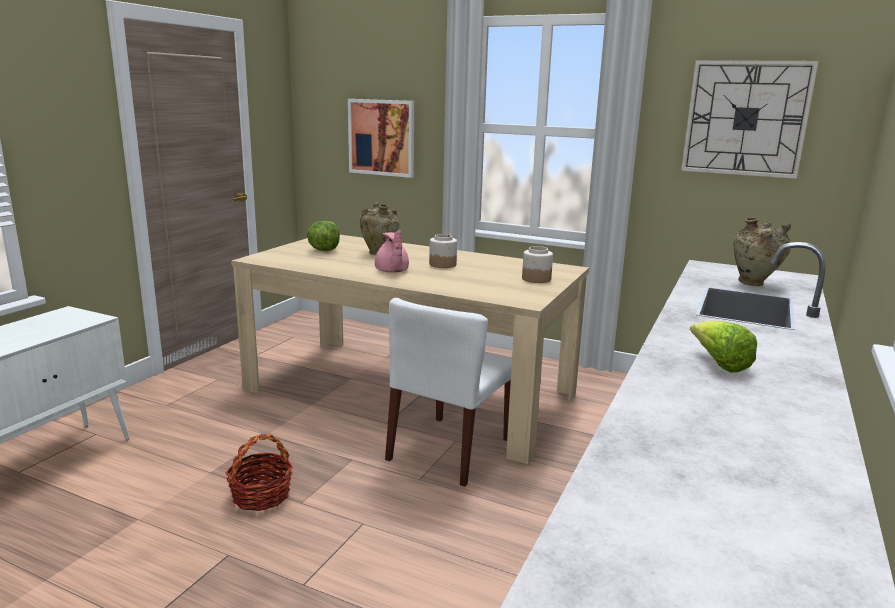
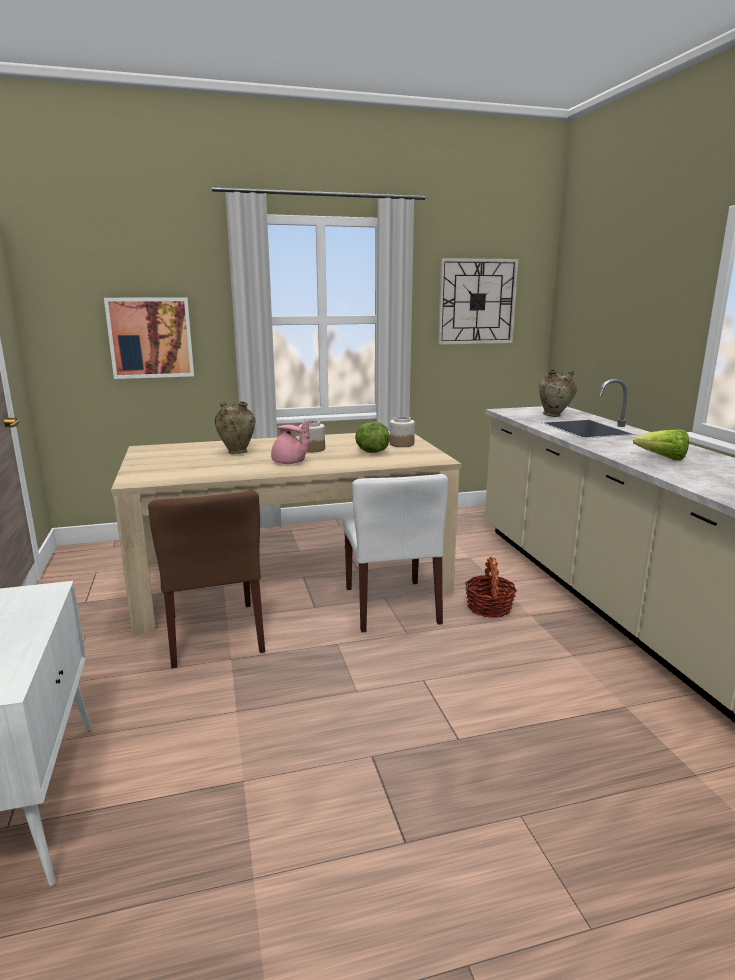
camera: 40 degrees left, 0 degrees up
basket [225,434,293,511] -> basket moved to [465,557,517,618]
lettuce [307,221,340,251] -> lettuce moved to [355,422,390,453]
none -> brown chair [148,491,265,668]

